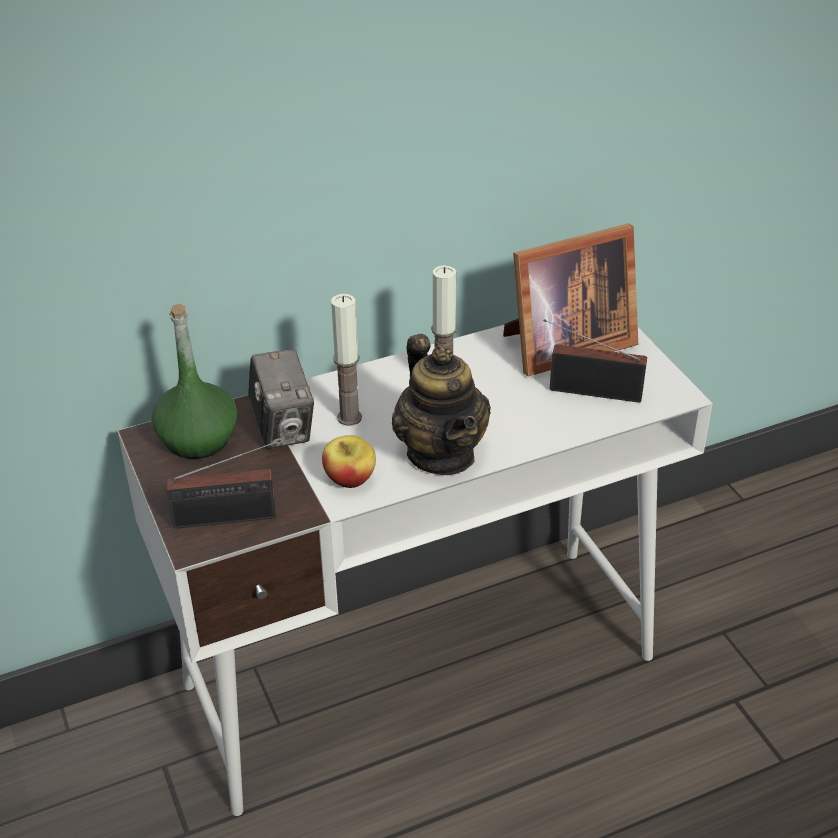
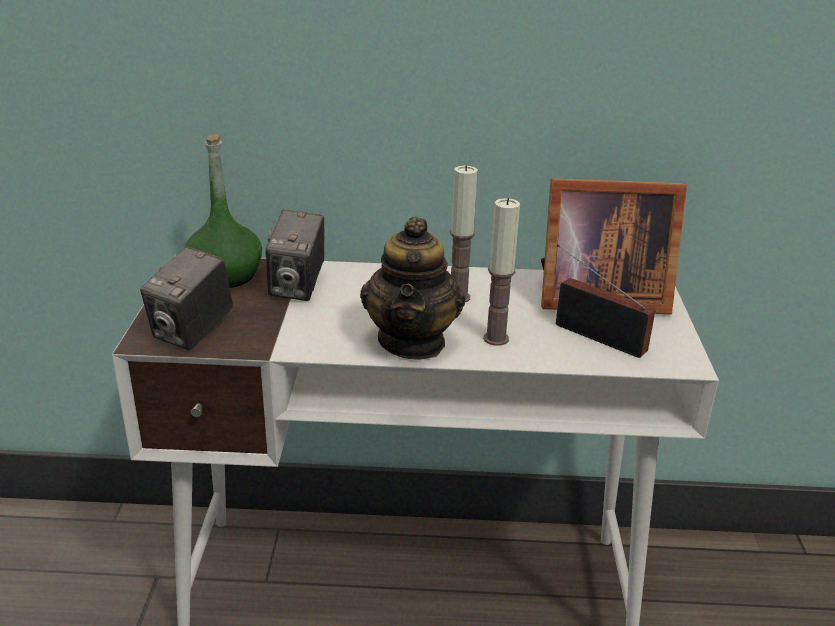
camera: 25 degrees right, 10 degrees down
radio [167,440,281,529] -> camera [140,246,233,351]
apple [322,435,376,488] -> none
candle [331,294,362,426] -> candle moved to [483,198,520,346]

